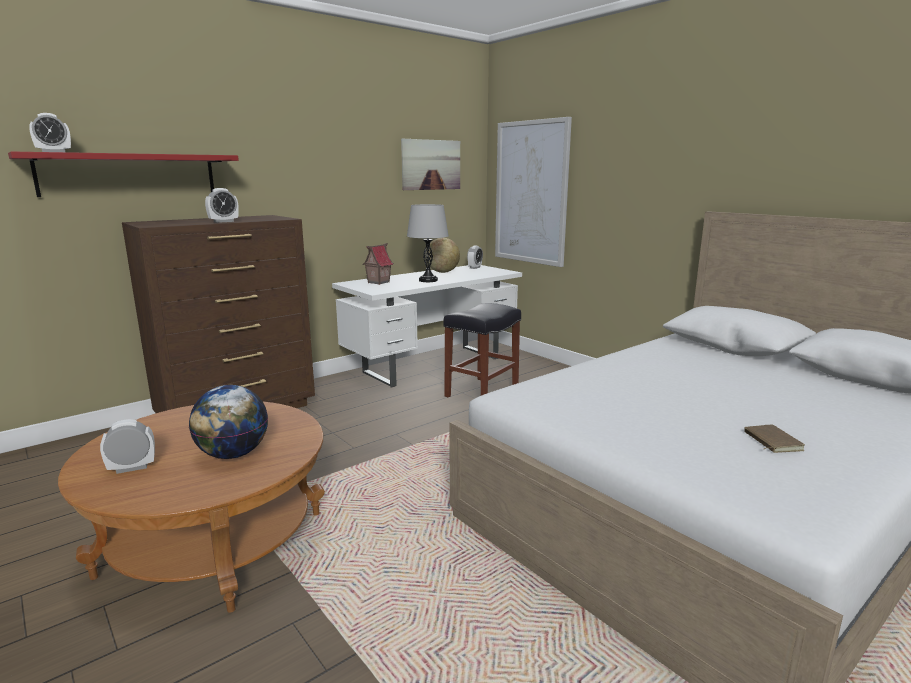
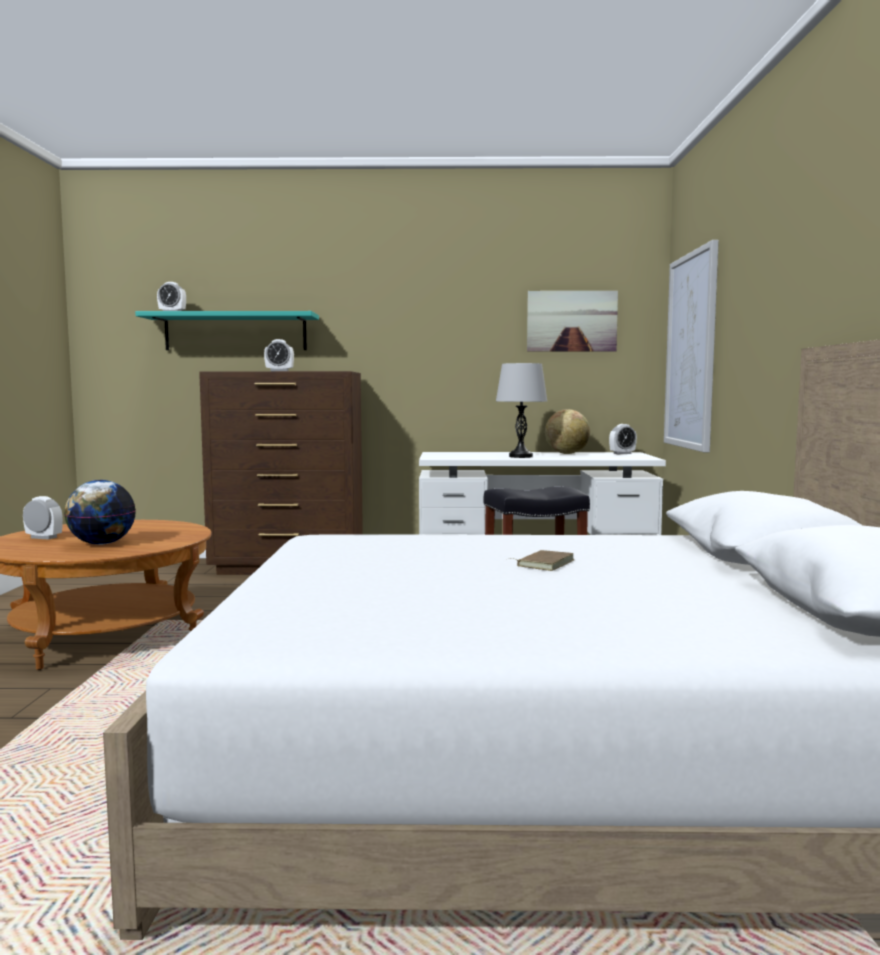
camera: 40 degrees right, 10 degrees down
red shelf [8,151,239,197] -> turquoise shelf [135,311,319,350]
toy house [362,243,394,285] -> none
brown book [744,424,805,453] -> brown book moved to [509,550,574,571]

